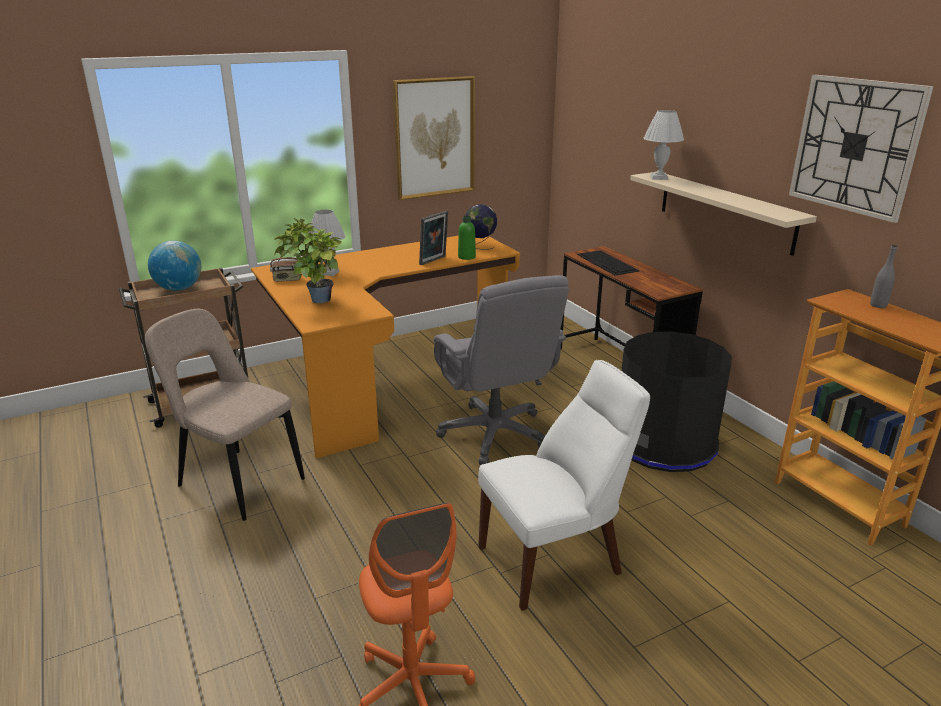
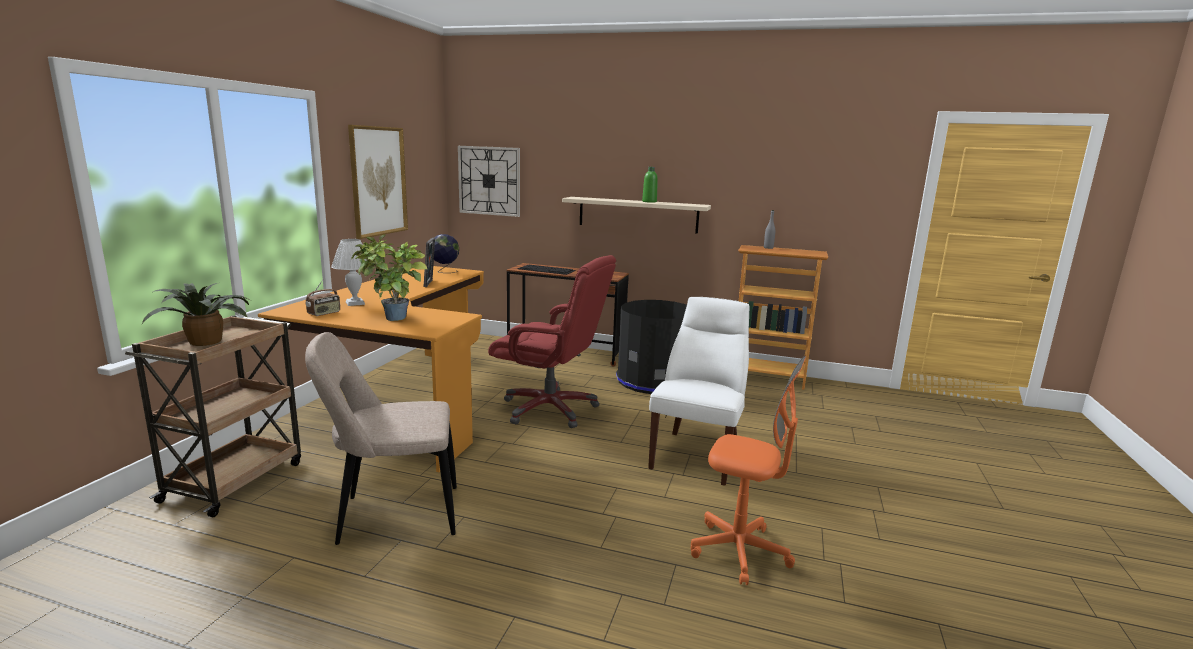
camera: 45 degrees left, 10 degrees down
globe [148,241,201,291] -> potted plant [142,283,251,346]
grey office chair [434,275,569,465] -> red office chair [488,255,616,428]
green bottle [458,216,476,260] -> green bottle moved to [642,167,658,203]
white table lamp [644,110,684,180] -> none
wall clock [789,75,934,223] -> wall clock moved to [458,146,520,217]

